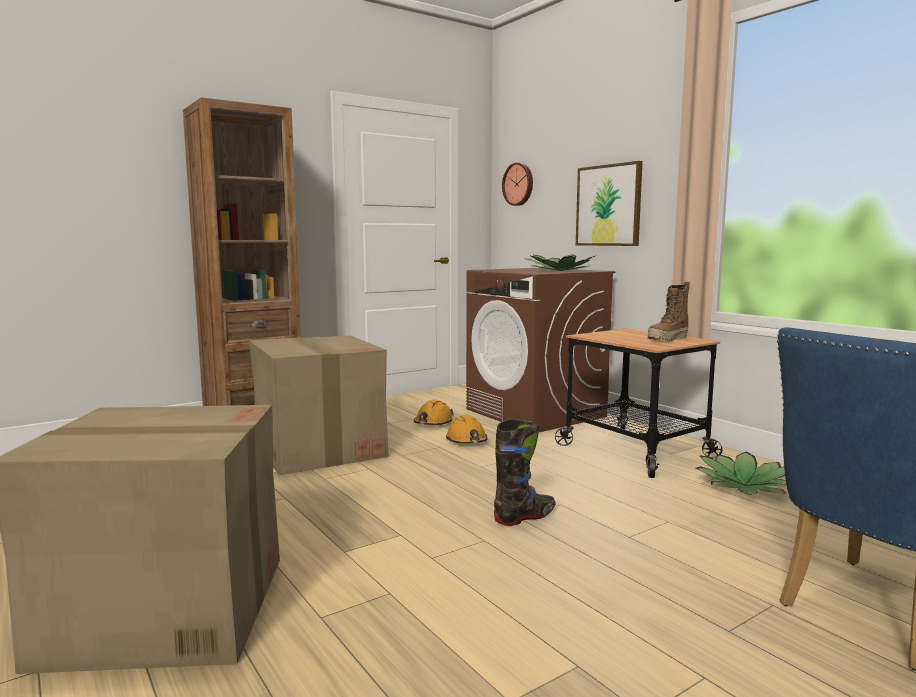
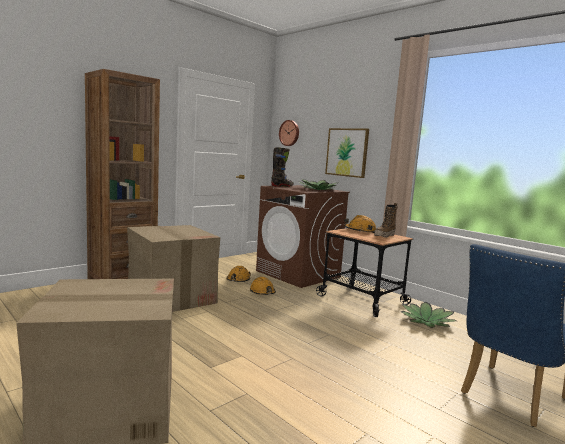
camera: 10 degrees left, 0 degrees up
black boot [494,419,556,526] -> black boot moved to [271,147,294,187]
none -> orange hard hat [344,215,376,233]

